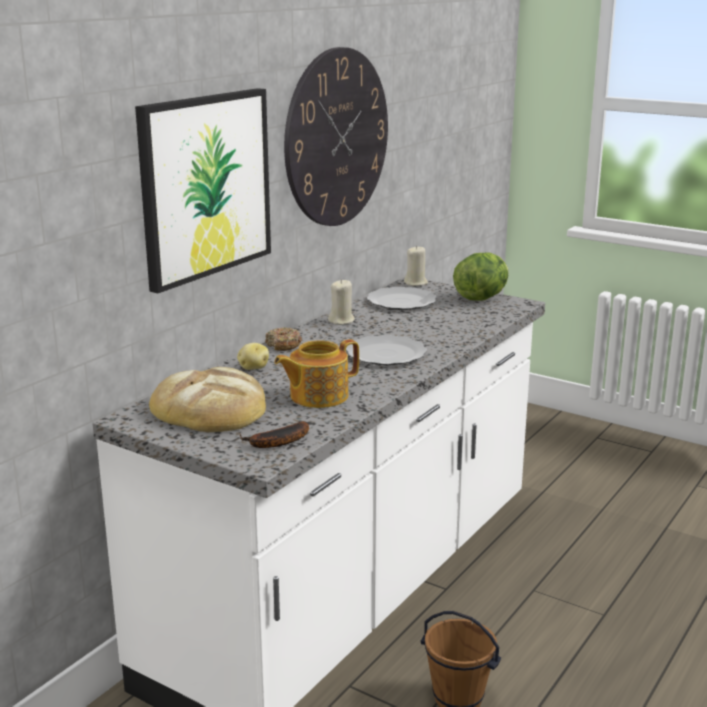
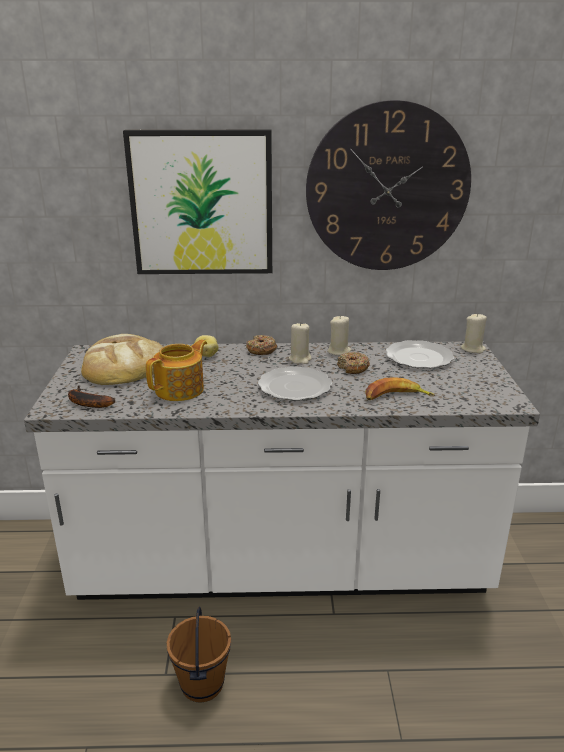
camera: 55 degrees right, 5 degrees up
teapot [274,339,359,408] -> teapot turned 105 degrees clockwise [146,339,207,401]
lettuce [453,253,508,300] -> none
none -> beige candle [289,322,312,364]
none -> donut [337,352,370,374]
none -> banana [365,377,435,400]

